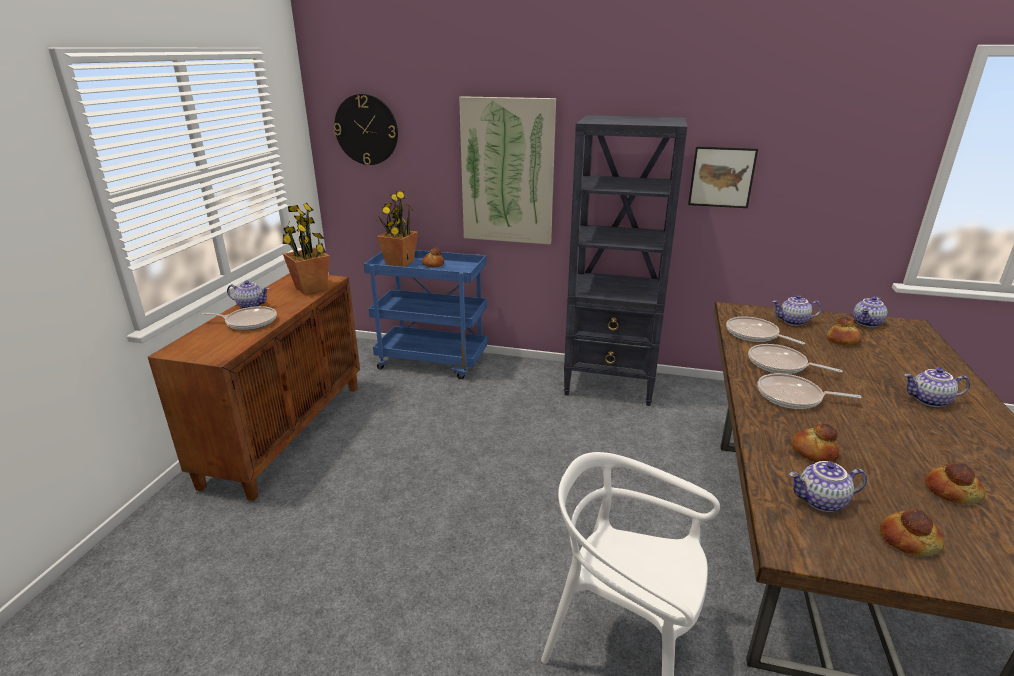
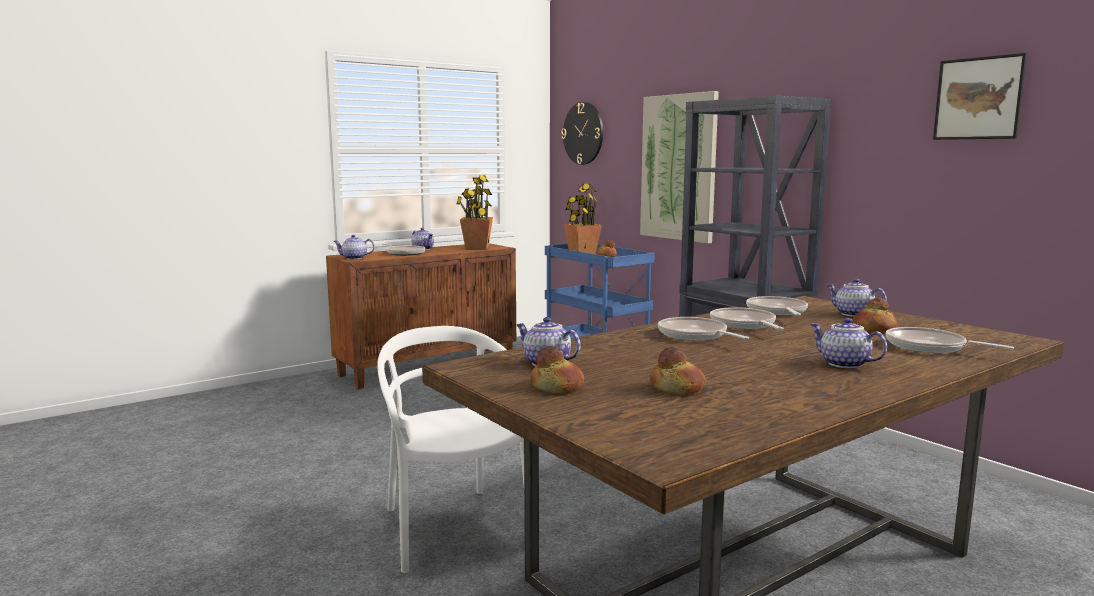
camera: 40 degrees right, 15 degrees down
picture [688,146,758,208] -> picture moved to [933,53,1027,140]
bread [791,424,839,462] -> none
teapot [853,297,887,327] -> teapot moved to [333,235,375,260]
none -> frying pan [886,327,1014,353]

